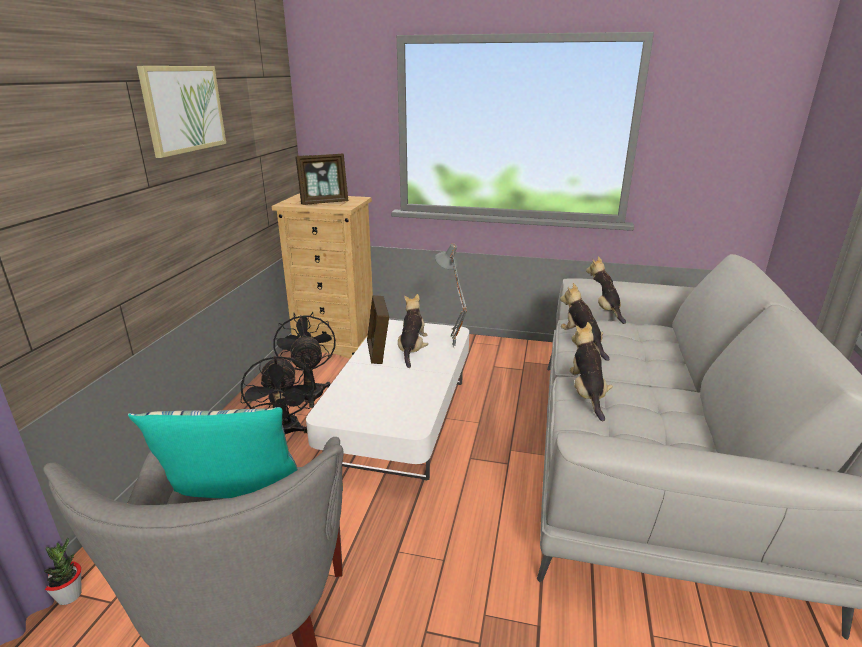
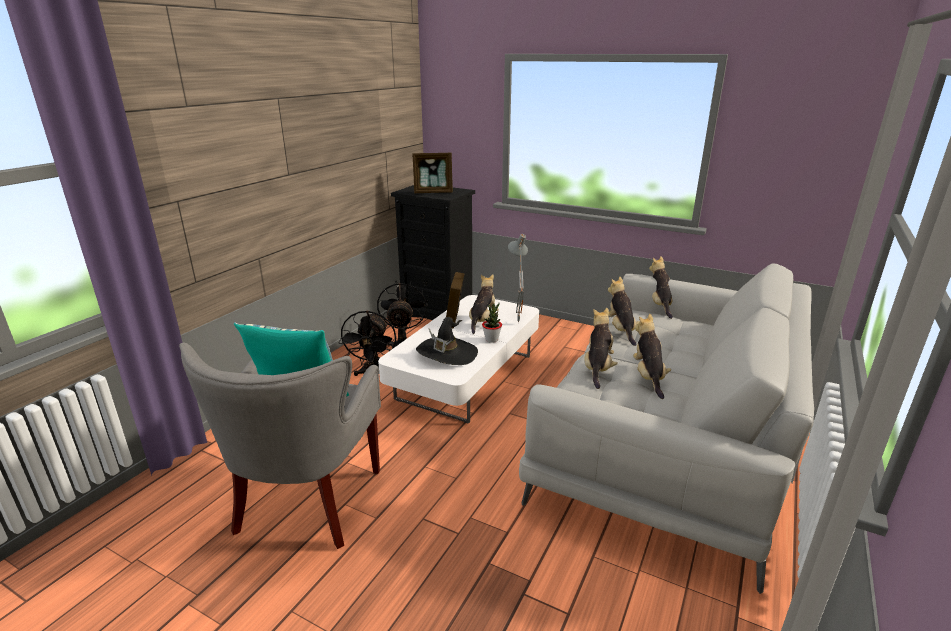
camera: 15 degrees right, 0 degrees up
potted plant [44,538,82,605] -> potted plant moved to [482,302,502,343]
picture [137,66,226,158] -> none
beige dresser [272,194,373,359] -> black dresser [391,185,475,320]
none -> black hat [416,317,478,365]
none -> plush toy [633,314,671,399]

